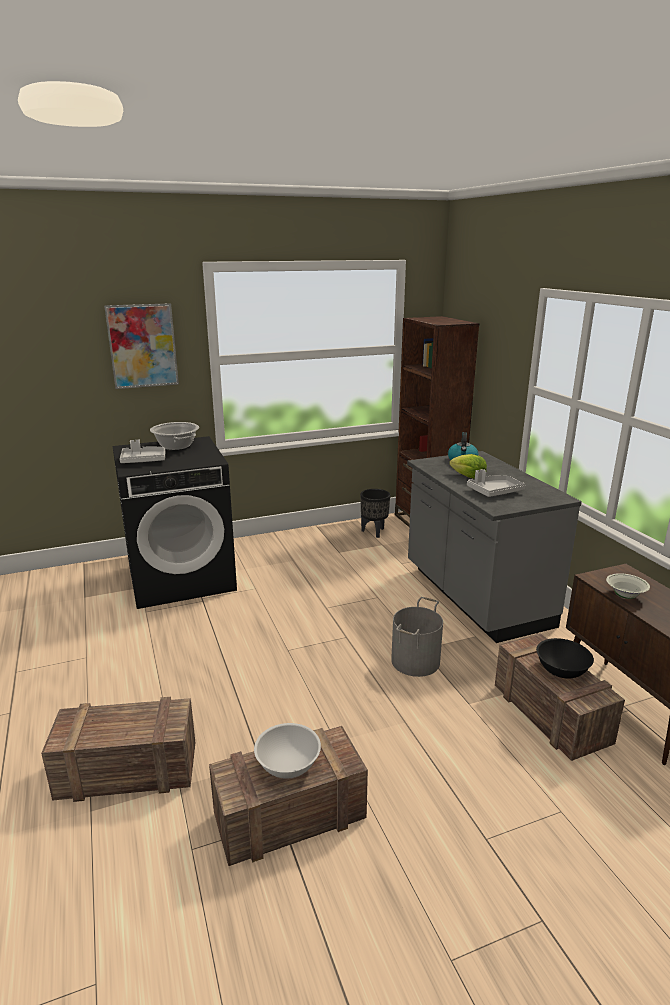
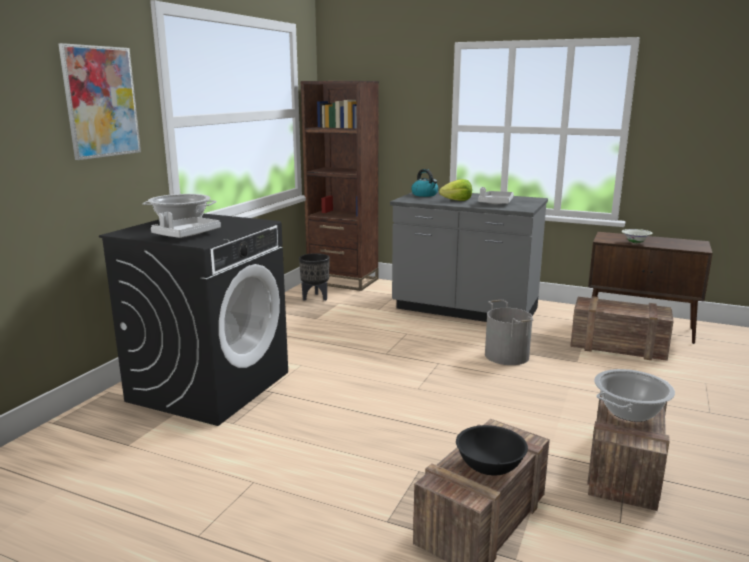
camera: 45 degrees left, 5 degrees down
white bowl [254,723,321,779] -> cooking pot [594,369,675,422]
black bowl [536,638,594,679] -> black bowl moved to [456,425,528,476]

